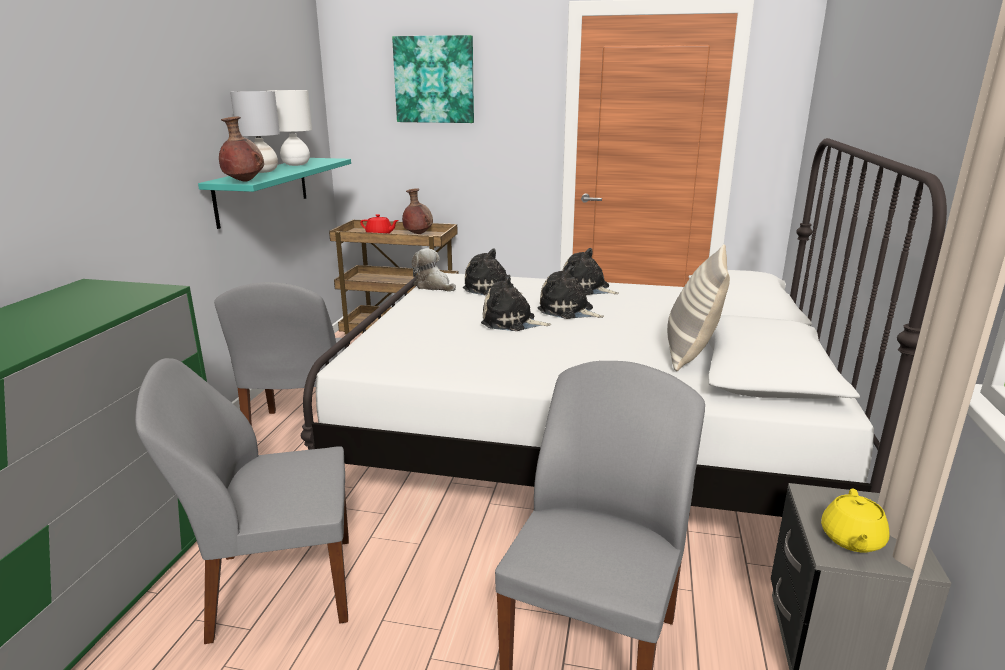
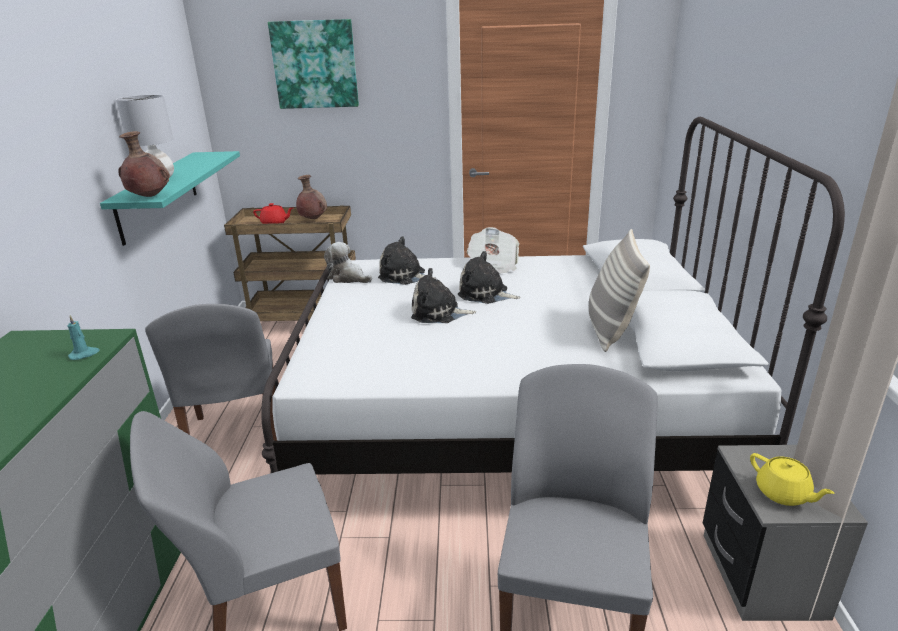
camera: 10 degrees left, 5 degrees up
white table lamp [267,90,312,166] -> none
plush toy [562,248,619,295] -> newspaper [467,227,519,274]
yellow teapot [821,489,889,553] -> yellow teapot turned 45 degrees counterclockwise [750,453,835,506]
none -> turquoise candle [68,315,100,360]

